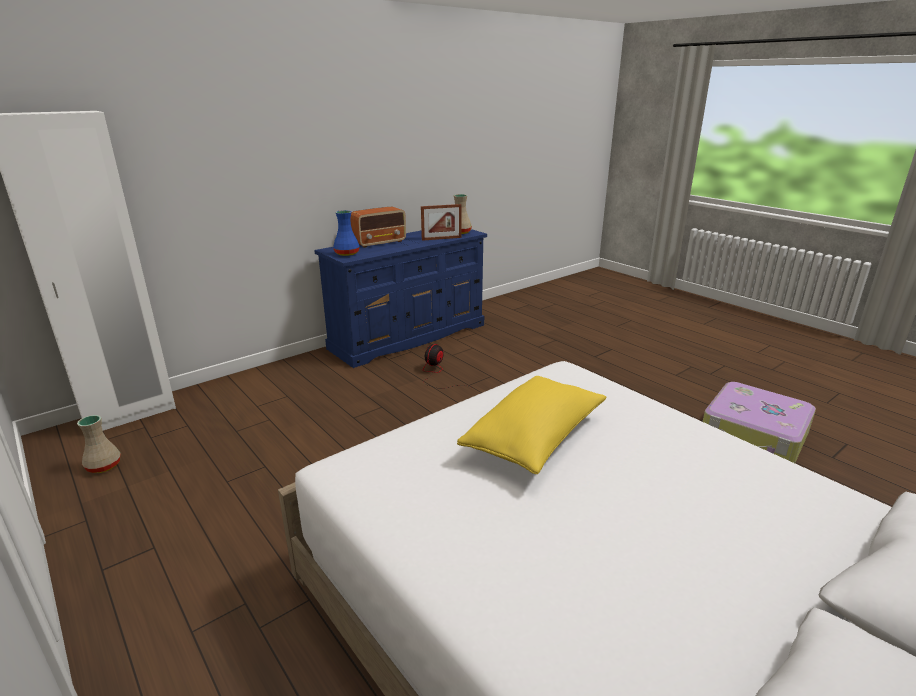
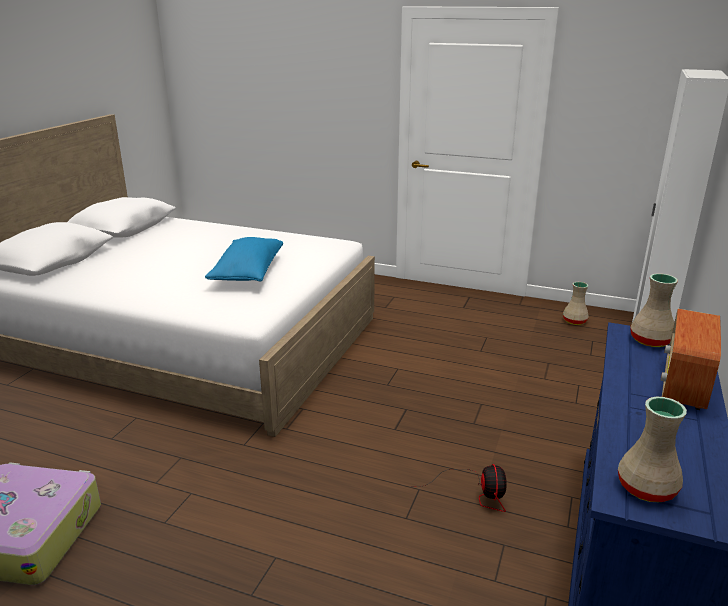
camera: 150 degrees right, 0 degrees up
blue vase [333,210,359,256] -> beige vase [630,273,678,347]
picture frame [421,204,462,241] -> none
yellow pillow [457,376,607,474] -> blue pillow [205,237,283,282]

